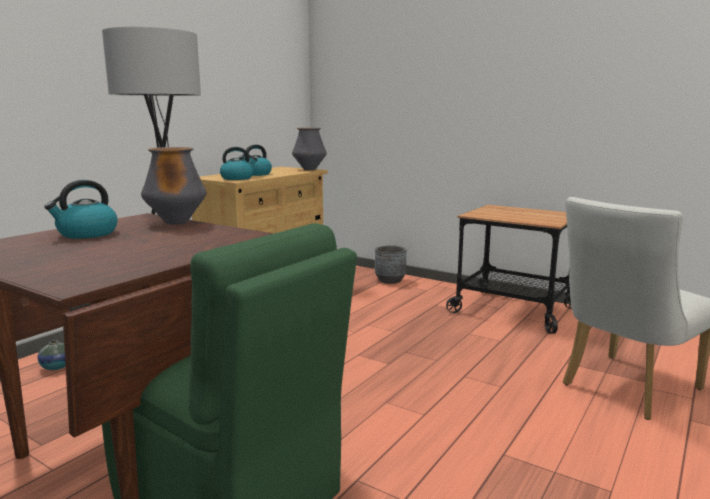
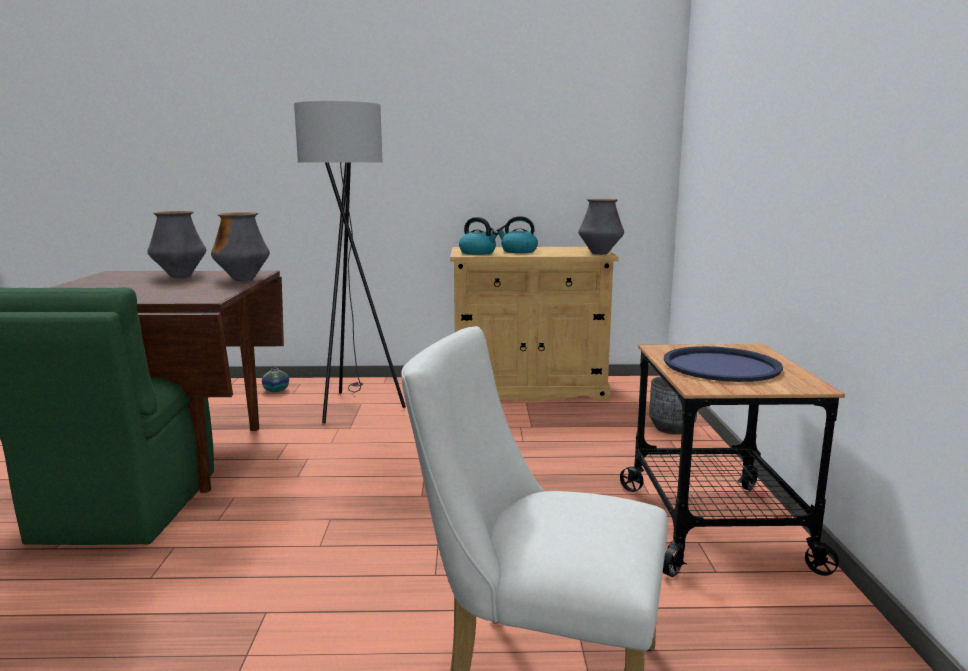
camera: 55 degrees right, 0 degrees up
kettle [44,180,117,239] -> vase [147,211,206,278]
none -> blue tray [664,346,783,382]

